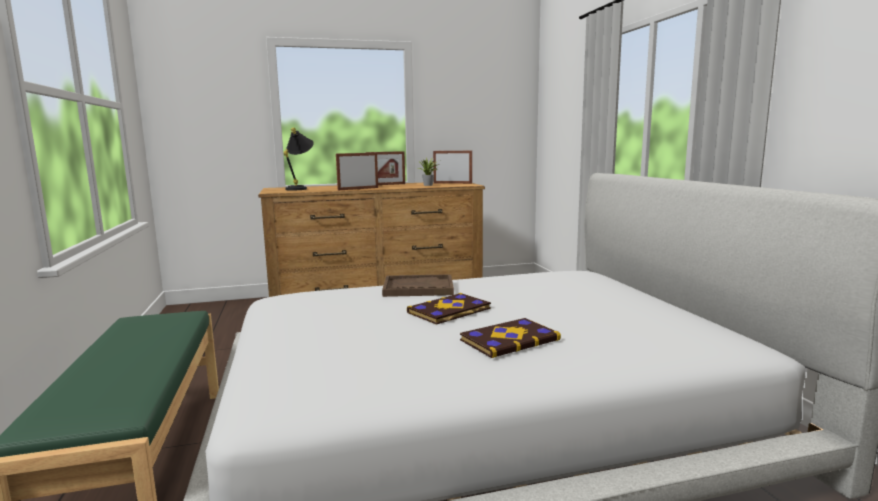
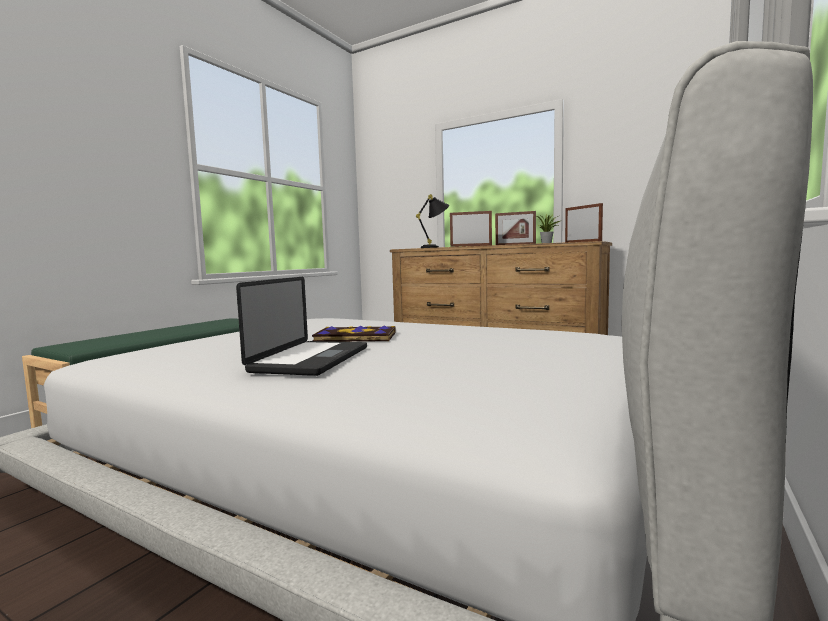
camera: 45 degrees right, 5 degrees down
brown tray [382,274,454,297] -> none
book [460,318,561,358] -> laptop [236,277,367,376]

